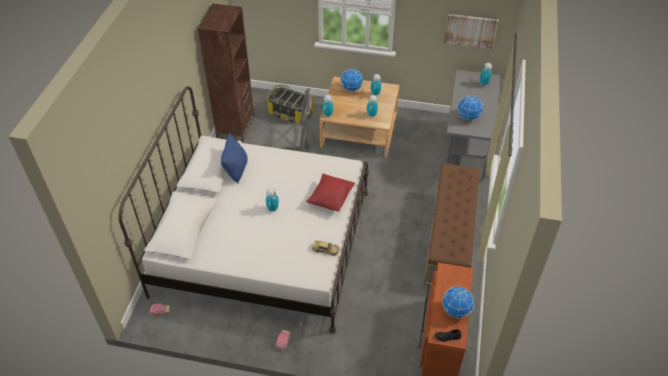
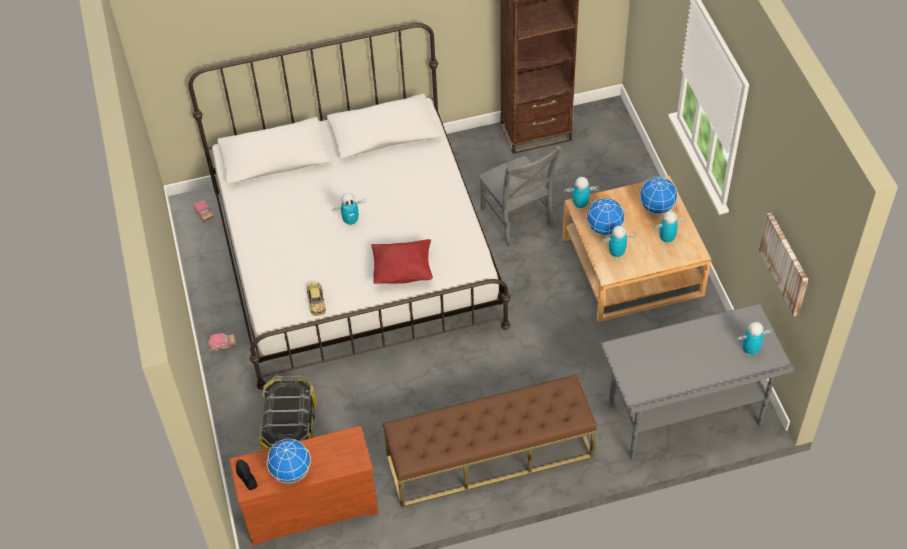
camera: 65 degrees right, 5 degrees up
blue pillow [221,133,248,184] -> none
storage box [267,84,314,124] -> storage box moved to [259,376,316,450]
globe [458,96,483,120] -> globe moved to [586,198,625,236]

